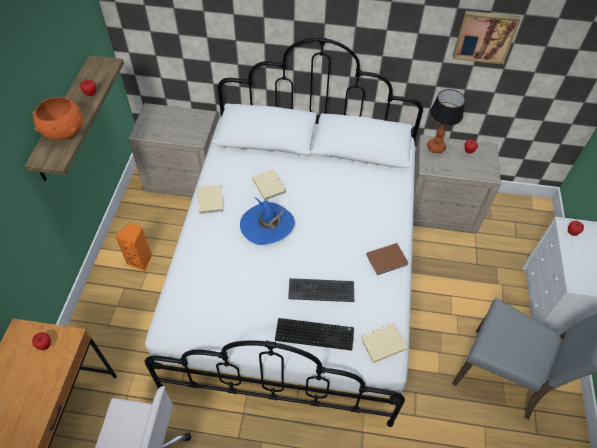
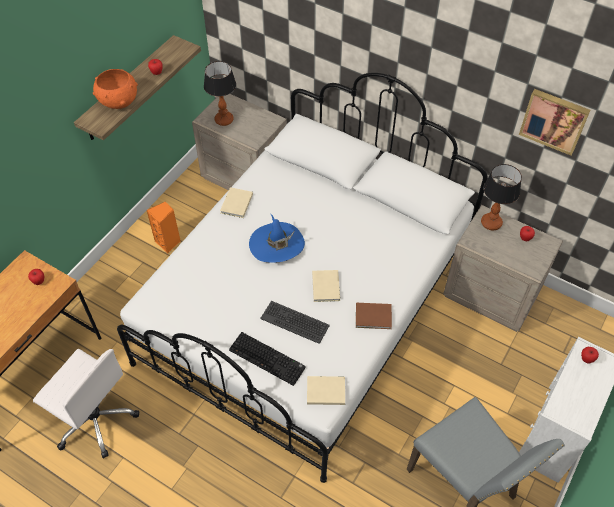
camera: 25 degrees right, 0 degrees up
beige book [252,169,286,200] -> beige book moved to [312,270,340,302]
none -> table lamp [204,61,236,126]

